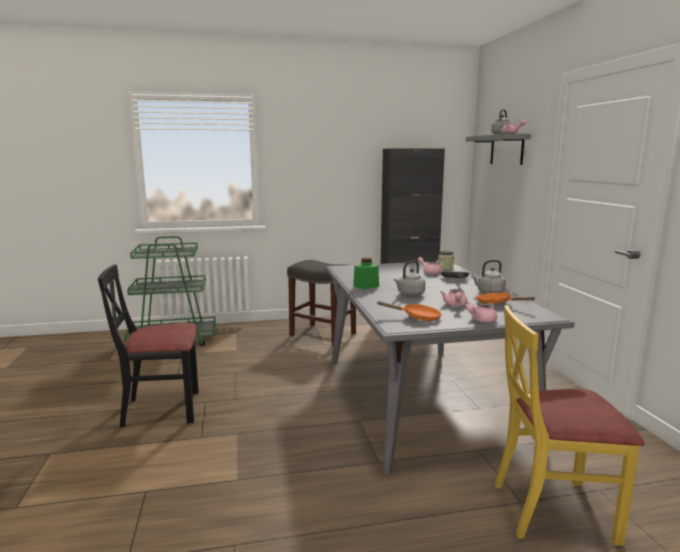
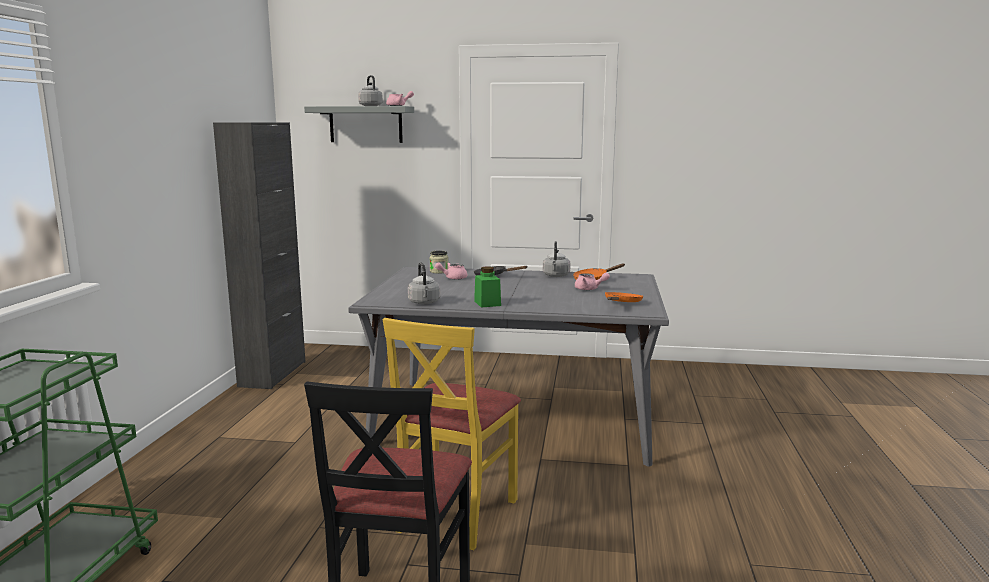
camera: 70 degrees left, 0 degrees up
grey stool [287,260,356,346] -> none
grey kettle [394,261,425,296] -> grey kettle moved to [408,262,440,304]
pink teapot [467,302,497,322] -> none
yellow chair [495,305,645,546] -> yellow chair moved to [383,318,521,550]

